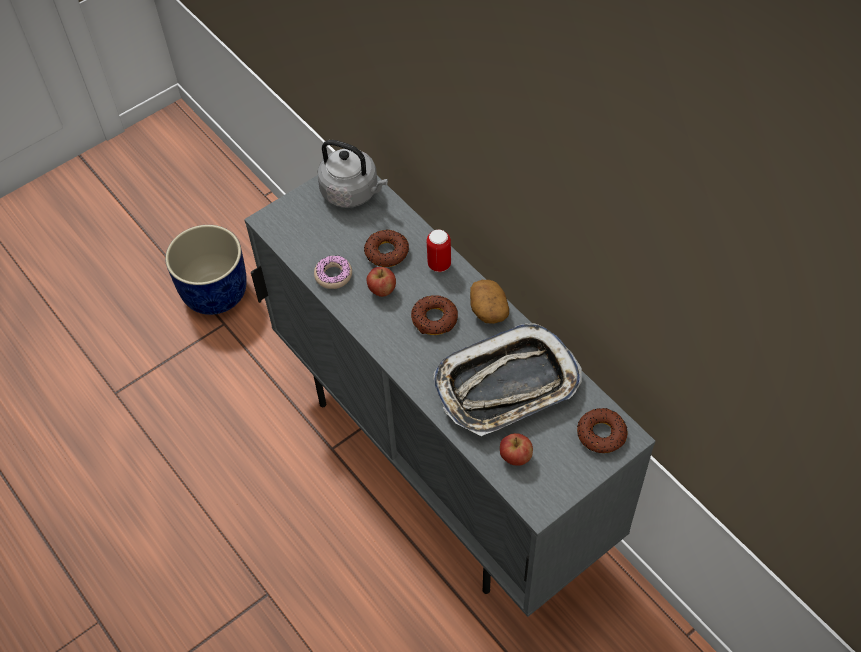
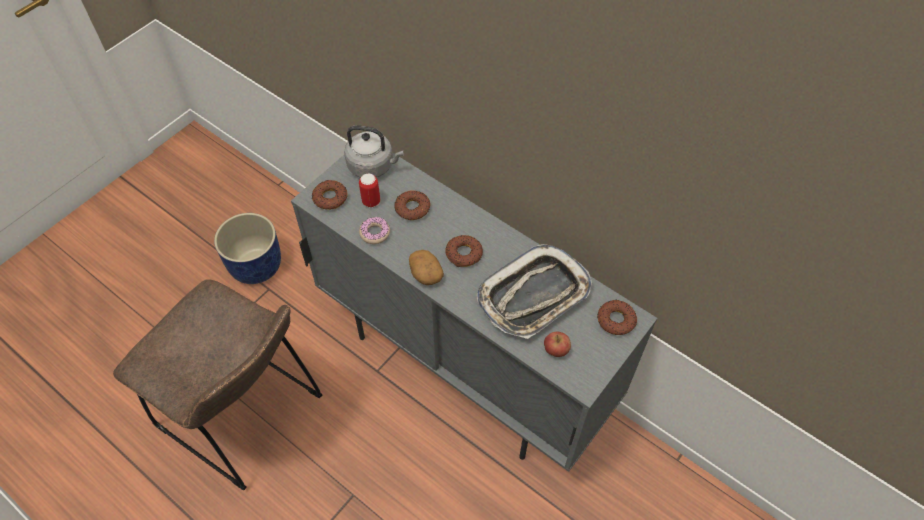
camera: 15 degrees left, 0 degrees up
apple [367,267,396,297] -> none
can [427,229,451,272] -> can moved to [359,173,380,207]
potato [470,280,509,324] -> potato moved to [409,250,444,285]
none -> brown chair [113,279,322,491]
none -> donut [312,180,347,210]

